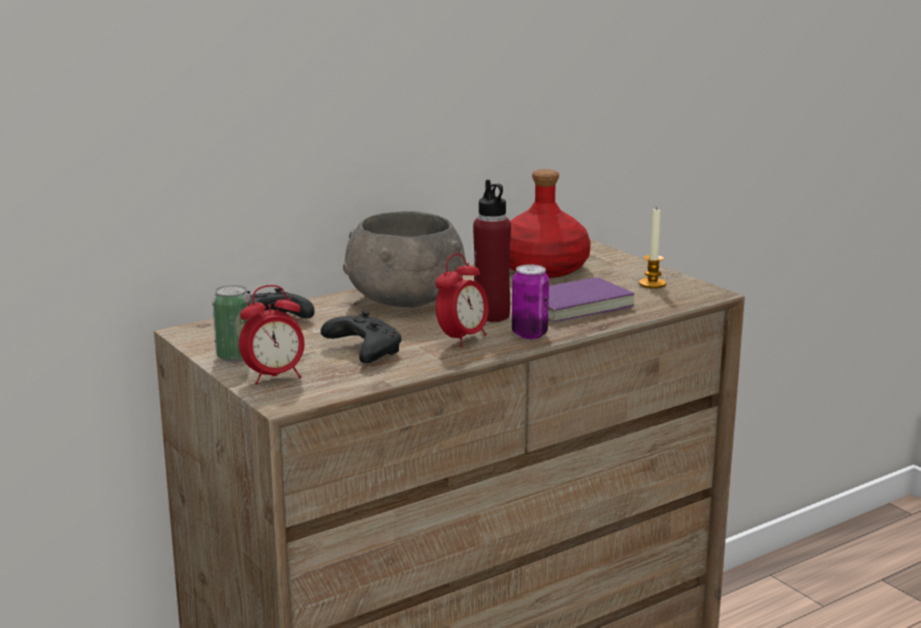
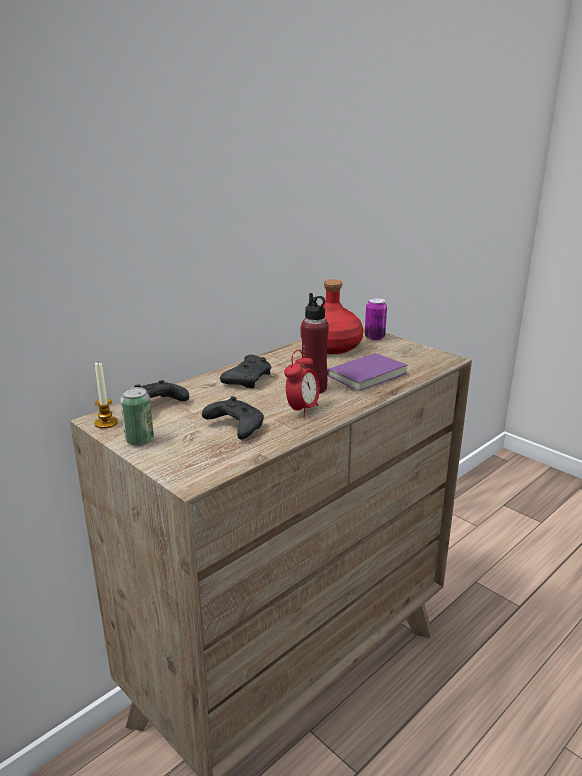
camera: 10 degrees left, 5 degrees up
alarm clock [239,285,305,384] -> none
grey bowl [343,211,466,307] -> black game controller [220,354,271,388]
can [512,264,549,339] -> can moved to [365,298,387,341]
candle [639,207,666,288] -> candle moved to [94,363,118,429]

